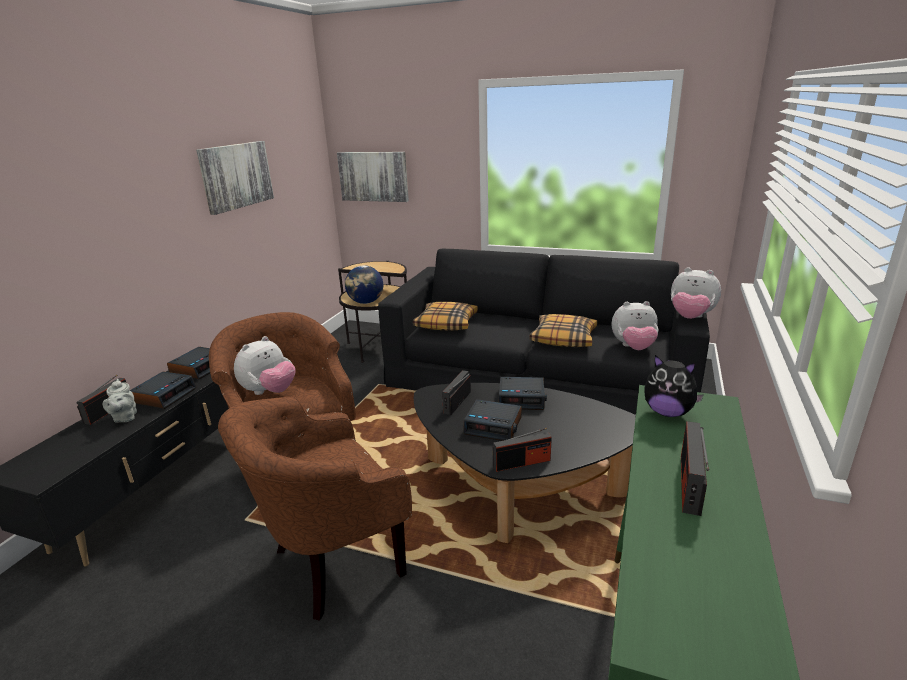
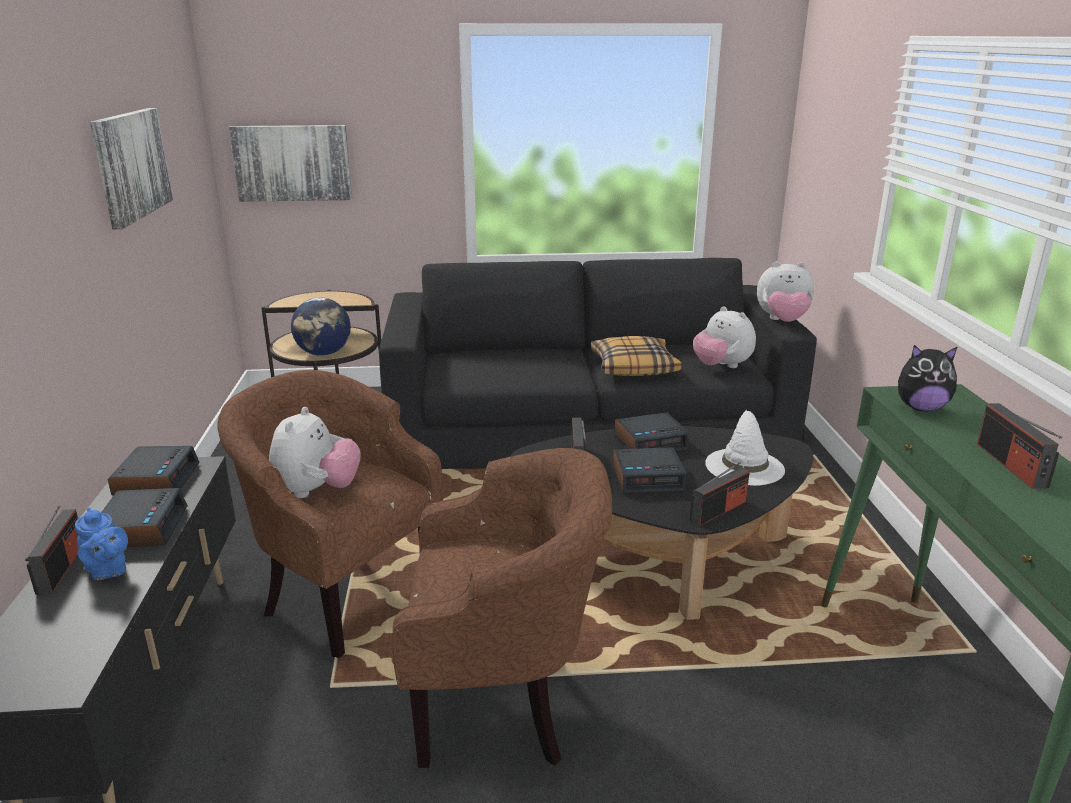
camera: 25 degrees left, 0 degrees up
grey teapot [103,379,137,423] -> blue teapot [75,507,128,580]
brown armchair [218,396,412,621] -> brown armchair turned 120 degrees counterclockwise [392,448,612,768]
pillow [413,302,478,331] -> none
plush toy [612,301,659,350] -> plush toy turned 75 degrees clockwise [693,306,756,368]
none -> white hat [705,410,785,486]

